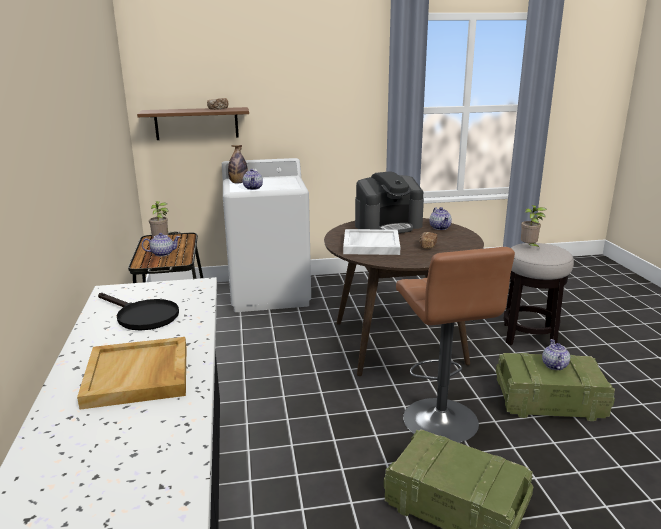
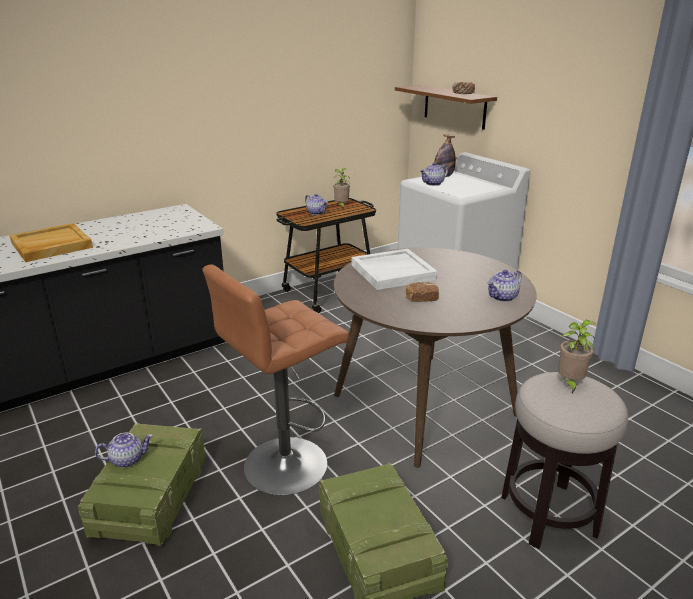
camera: 65 degrees right, 5 degrees up
black frying pan [98,293,179,330] -> none
coffee machine [355,171,424,233] -> none
teapot [542,339,570,370] -> teapot moved to [95,433,153,468]

